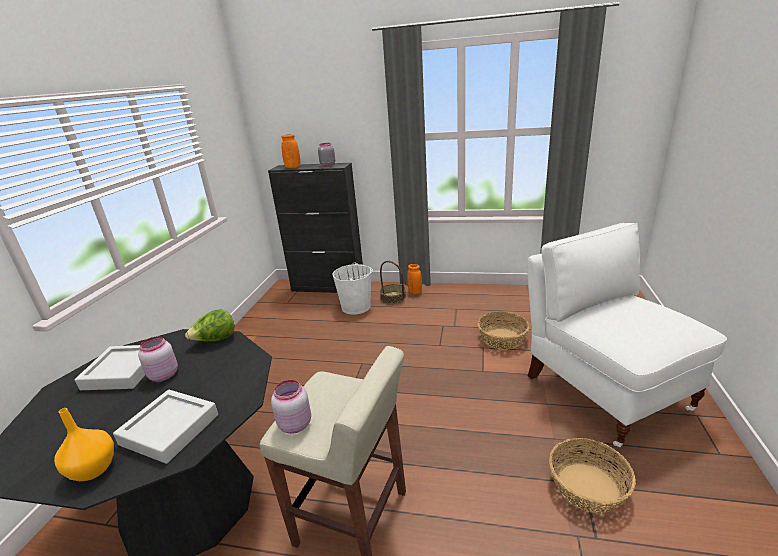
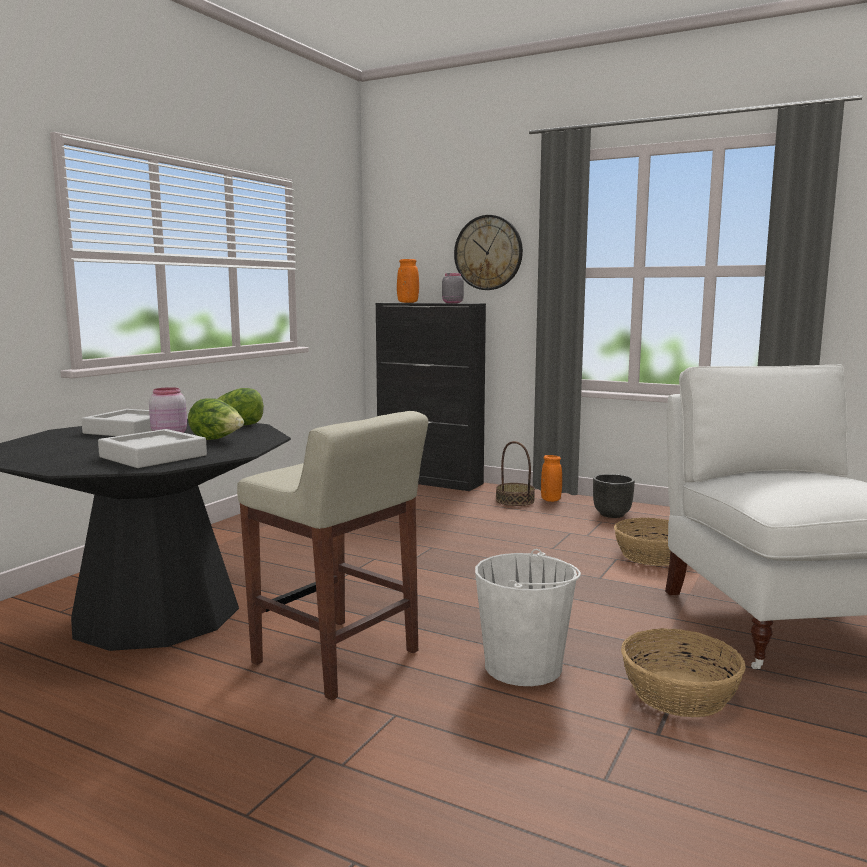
camera: 15 degrees right, 15 degrees down
orange vase [54,408,114,481] -> none
pink jar [271,380,311,434] -> none
white bucket [332,262,373,315] -> white bucket moved to [475,549,581,686]
none -> lettuce [188,398,244,440]
none -> wall clock [454,215,523,290]
none -> black planter [593,474,635,518]

